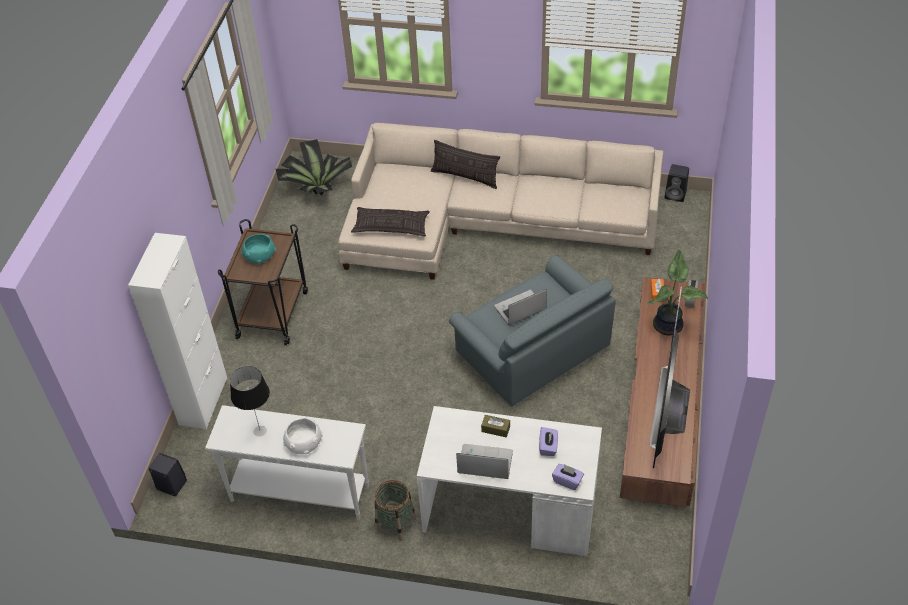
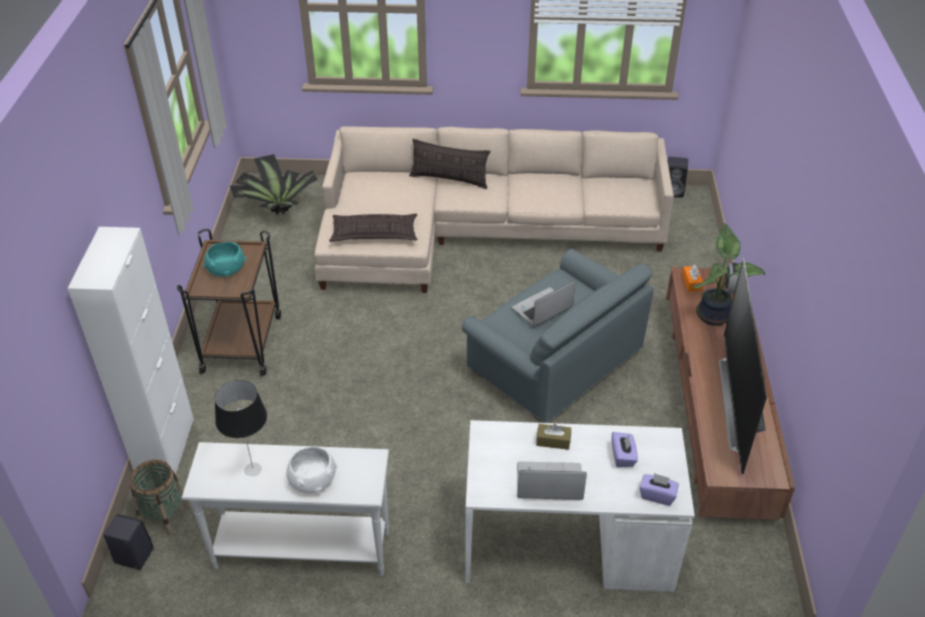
camera: 10 degrees left, 5 degrees down
basket [375,480,416,541] -> basket moved to [130,460,190,535]

